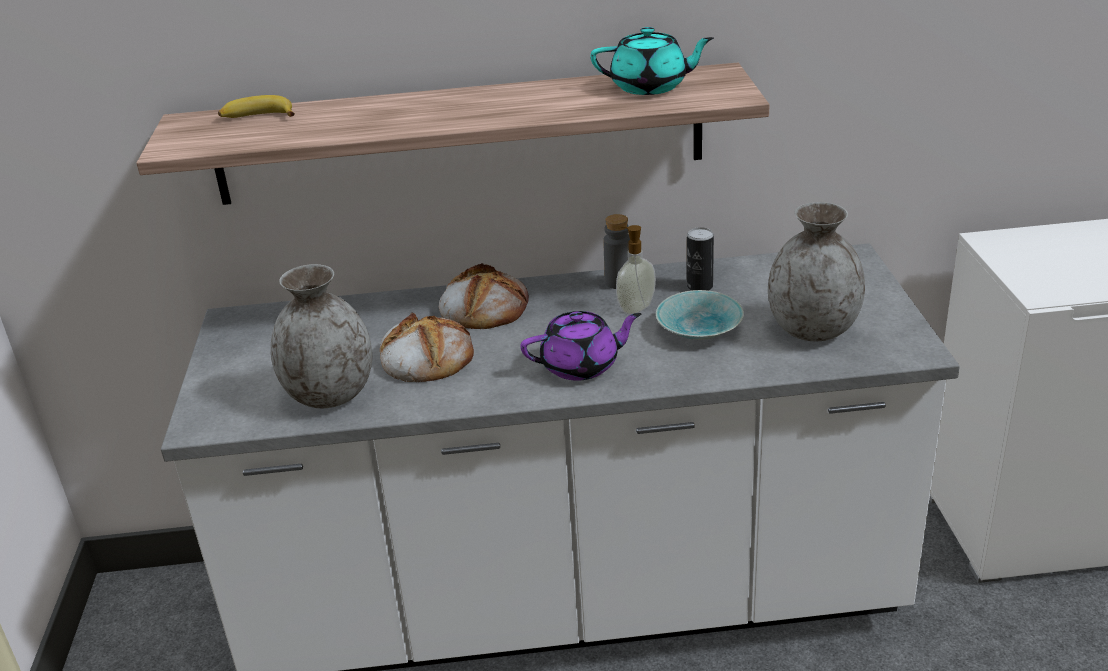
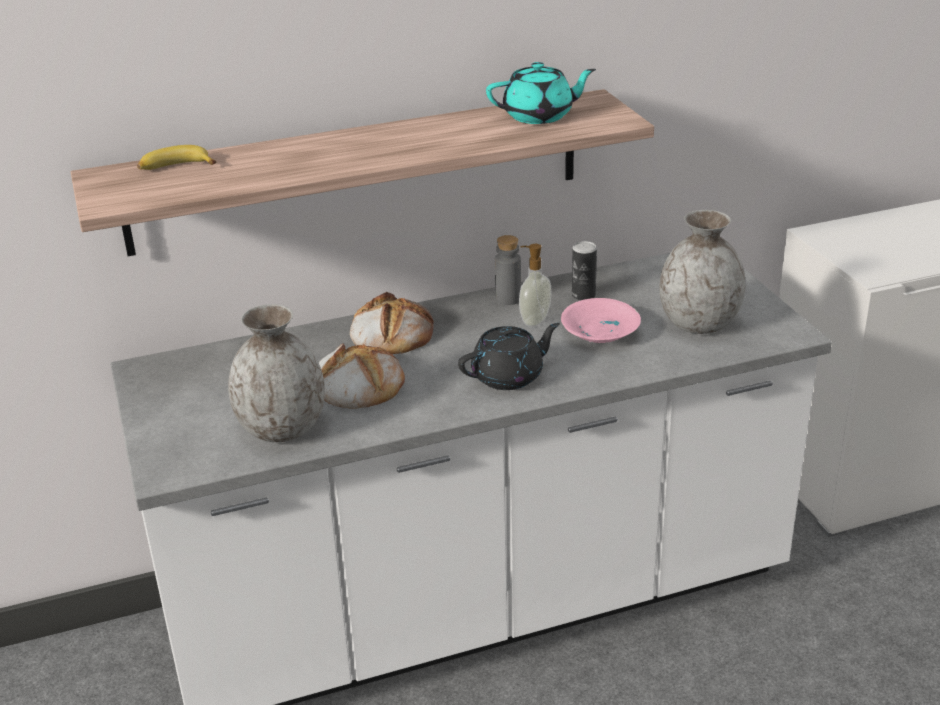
camera: 15 degrees left, 0 degrees up
purple teapot [520,311,641,381] -> black teapot [458,323,560,390]
turquoise bowl [656,290,744,340] -> pink bowl [561,298,641,343]

